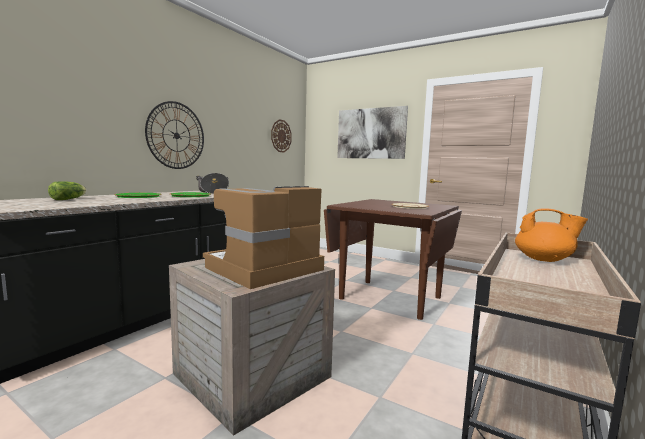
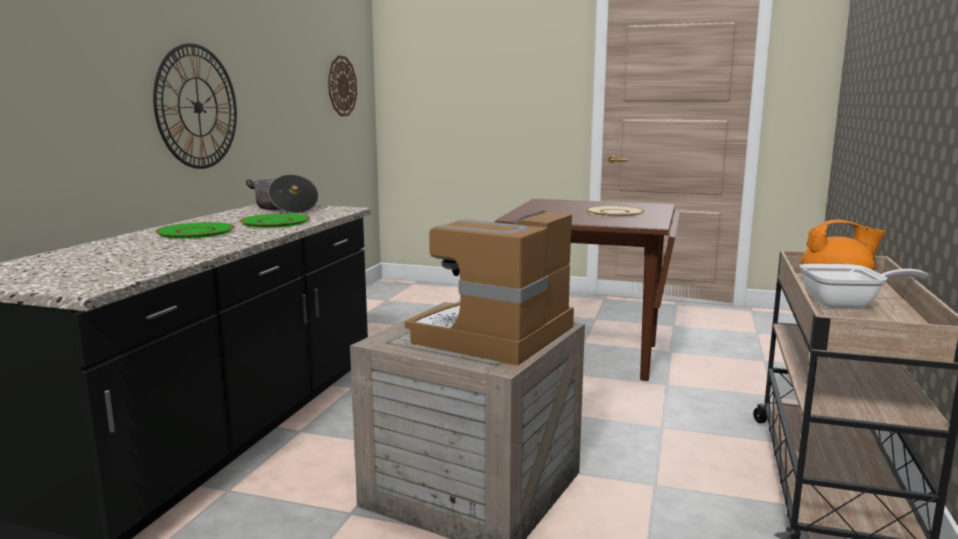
camera: 15 degrees left, 5 degrees up
lettuce [48,181,86,200] -> none
picture [337,106,408,159] -> none
none -> frying pan [800,264,929,309]

